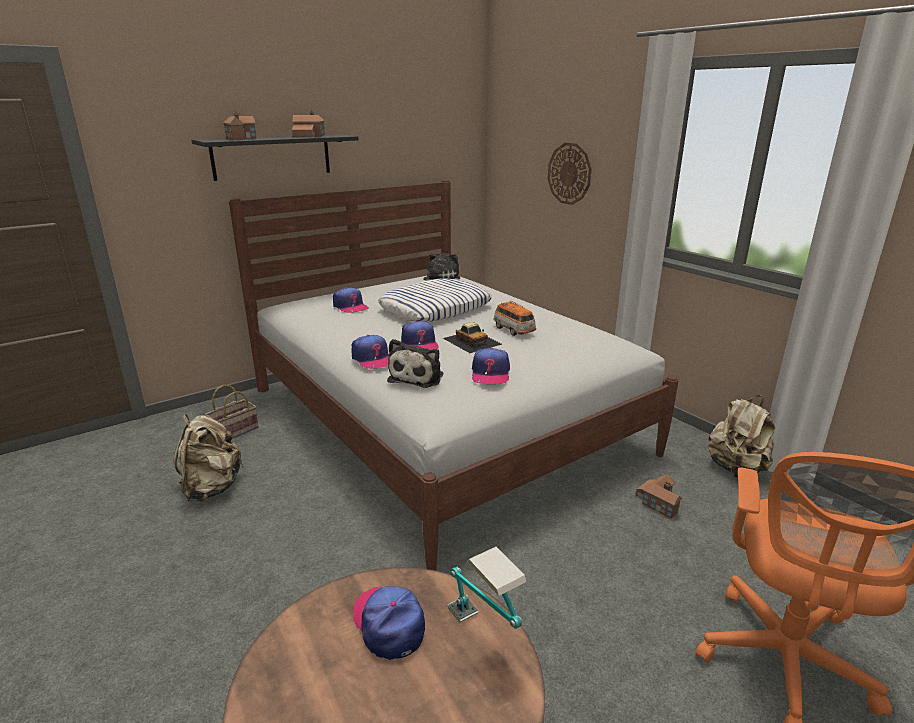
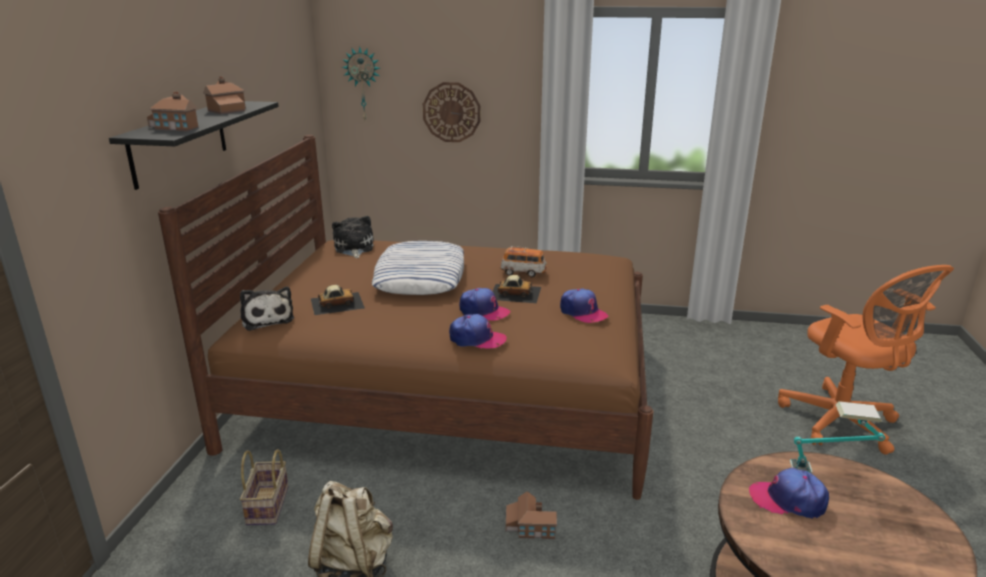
camera: 45 degrees left, 0 degrees up
white bed [229,180,679,571] -> brown bed [158,135,653,500]
cap [333,287,370,313] -> toy car [311,285,365,315]
plush toy [387,339,443,388] -> plush toy moved to [240,286,294,331]
toy house [636,474,682,519] -> toy house moved to [506,491,557,539]
beige backpack [708,396,775,477] -> none
none -> wall clock [342,47,380,120]

